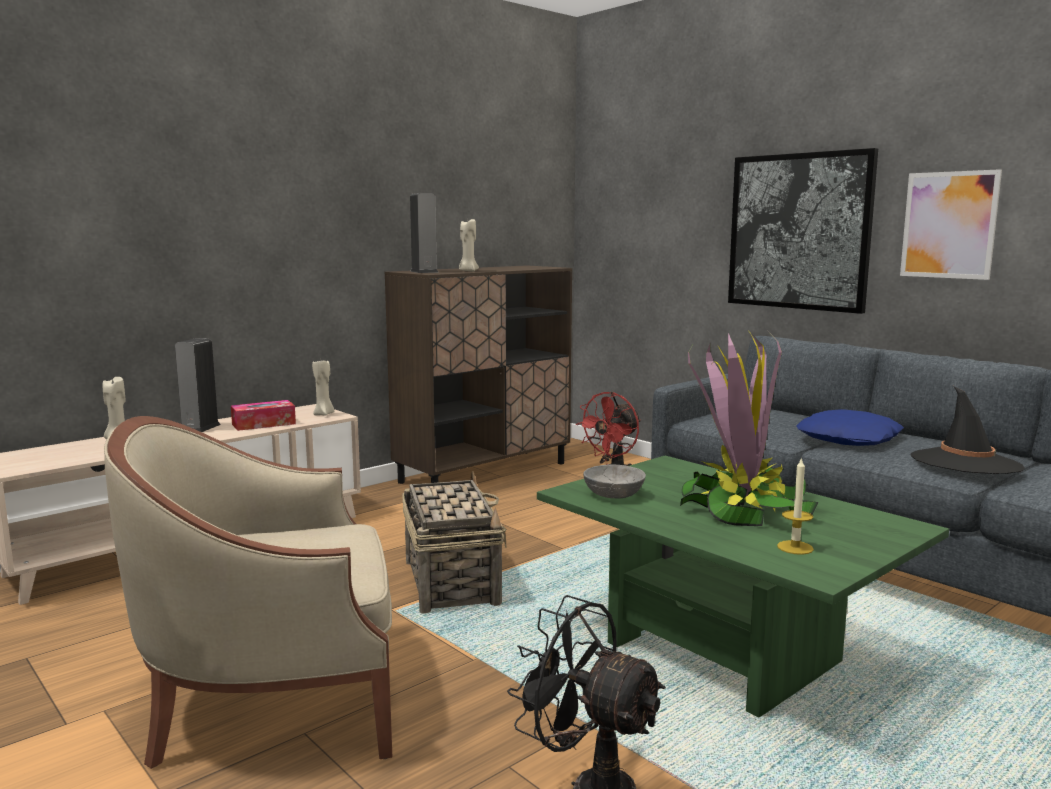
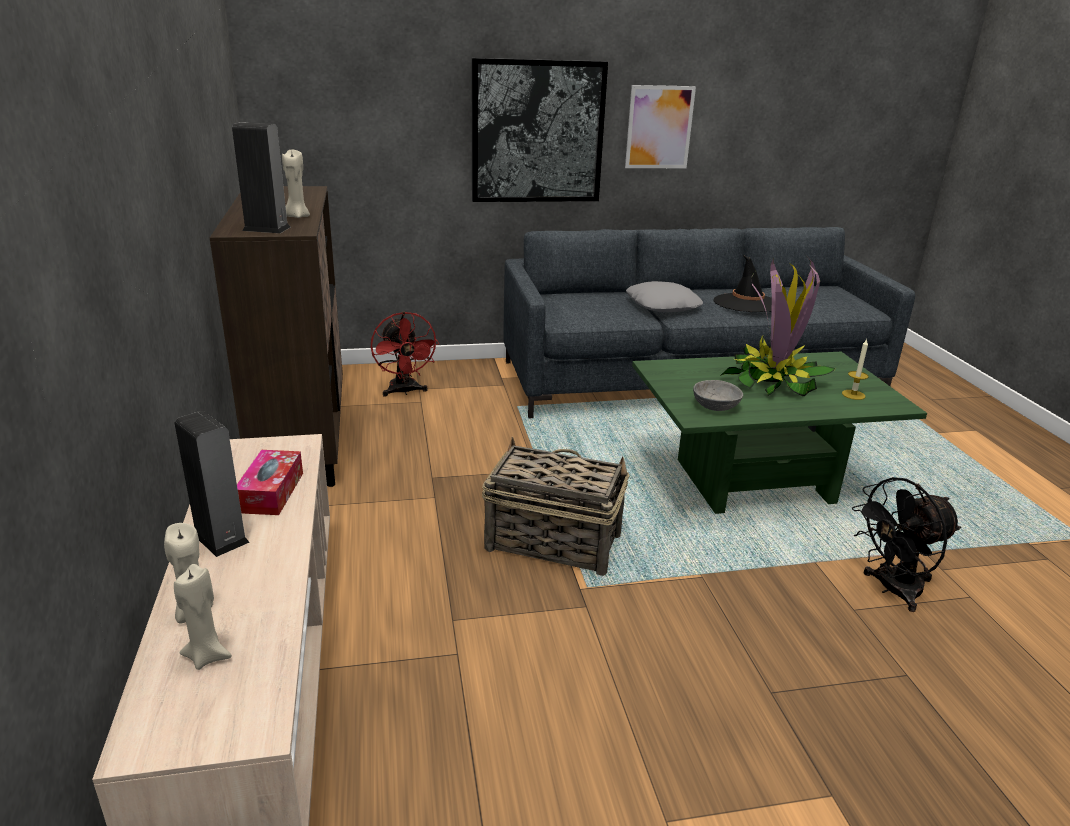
camera: 60 degrees left, 15 degrees up
beige armchair [104,416,392,769] -> none
beige candle [312,361,334,416] -> beige candle moved to [174,564,232,670]
blue pillow [797,409,904,446] -> grey pillow [626,281,703,312]

